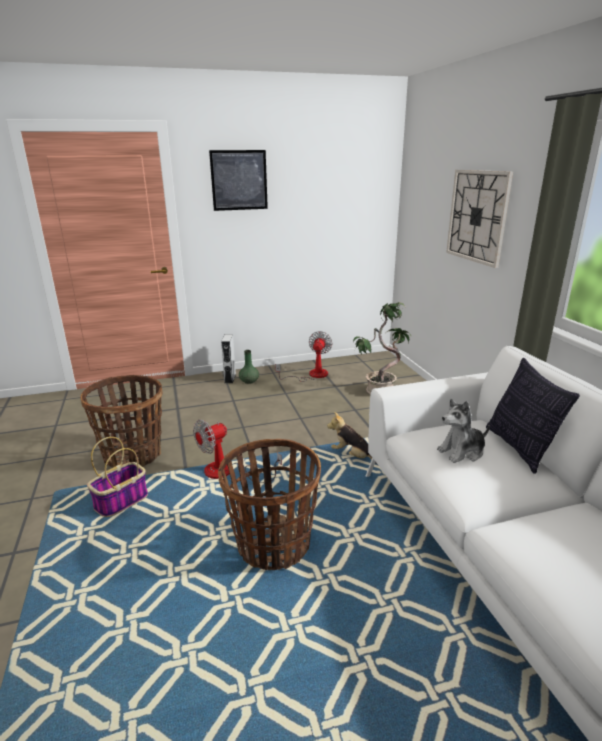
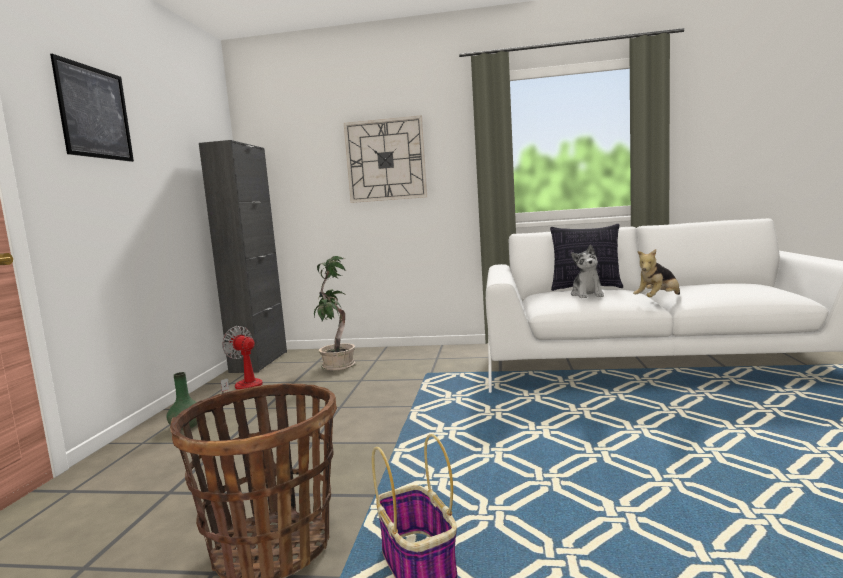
camera: 65 degrees left, 15 degrees down
fan [193,420,282,483] -> none
basket [218,439,321,570] -> none
grey speaker [221,334,236,383] -> none
plush toy [327,412,377,464] -> plush toy moved to [633,249,680,297]
none -> black cabinet [199,140,287,373]

